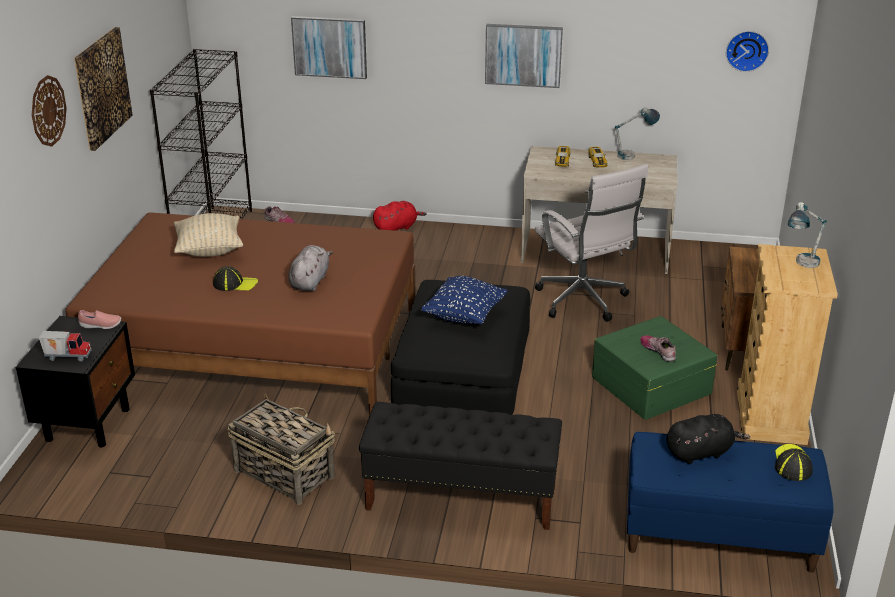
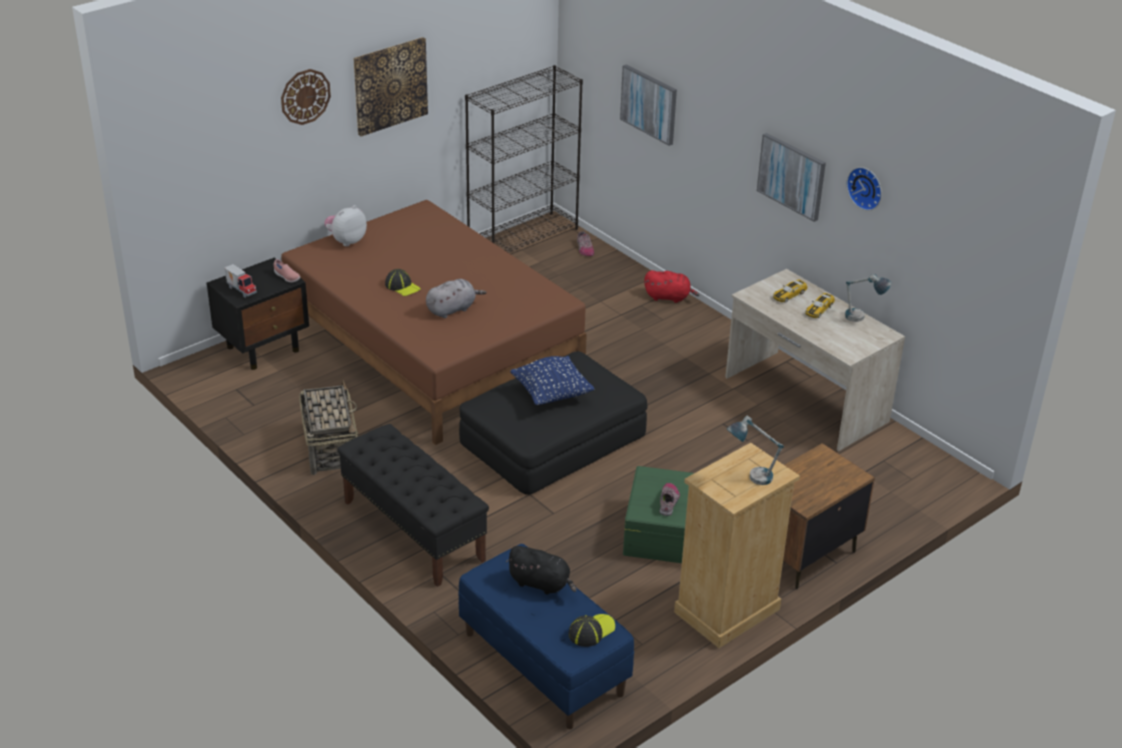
camera: 40 degrees right, 5 degrees up
beige pillow [174,213,243,257] -> none
white office chair [535,164,648,322] -> none
wall clock [726,31,769,72] -> wall clock moved to [847,167,882,211]
none -> plush toy [324,205,367,247]

